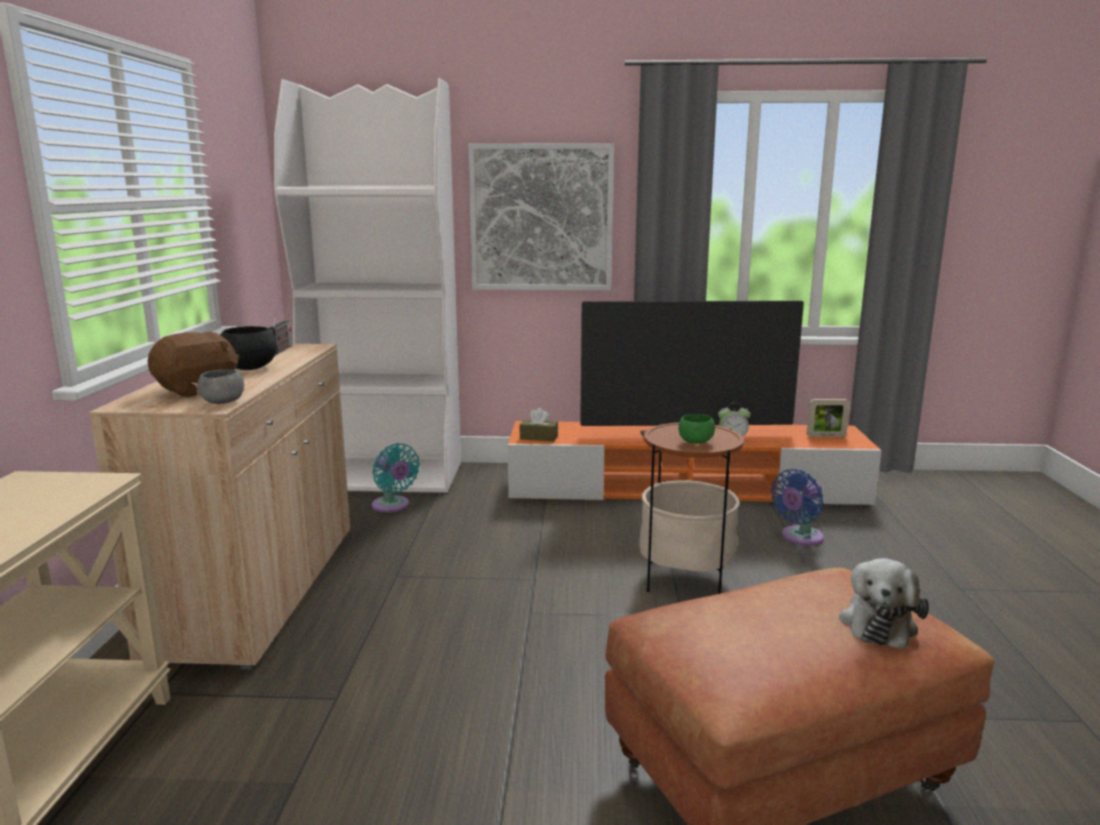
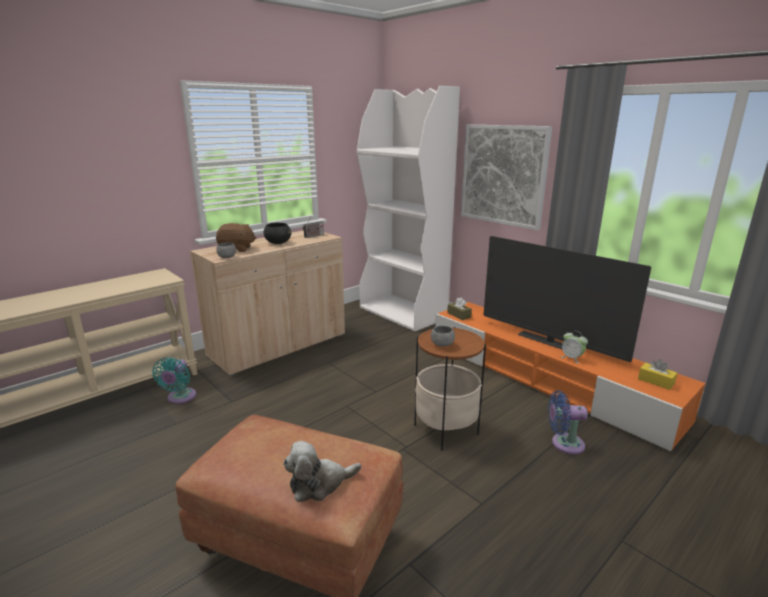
camera: 45 degrees right, 5 degrees up
turquoise fan [372,443,420,512] -> turquoise fan moved to [152,357,196,404]
green bowl [679,414,715,444] -> grey bowl [431,325,455,347]
picture frame [807,399,850,437] -> yellow tissue box [638,359,677,390]

